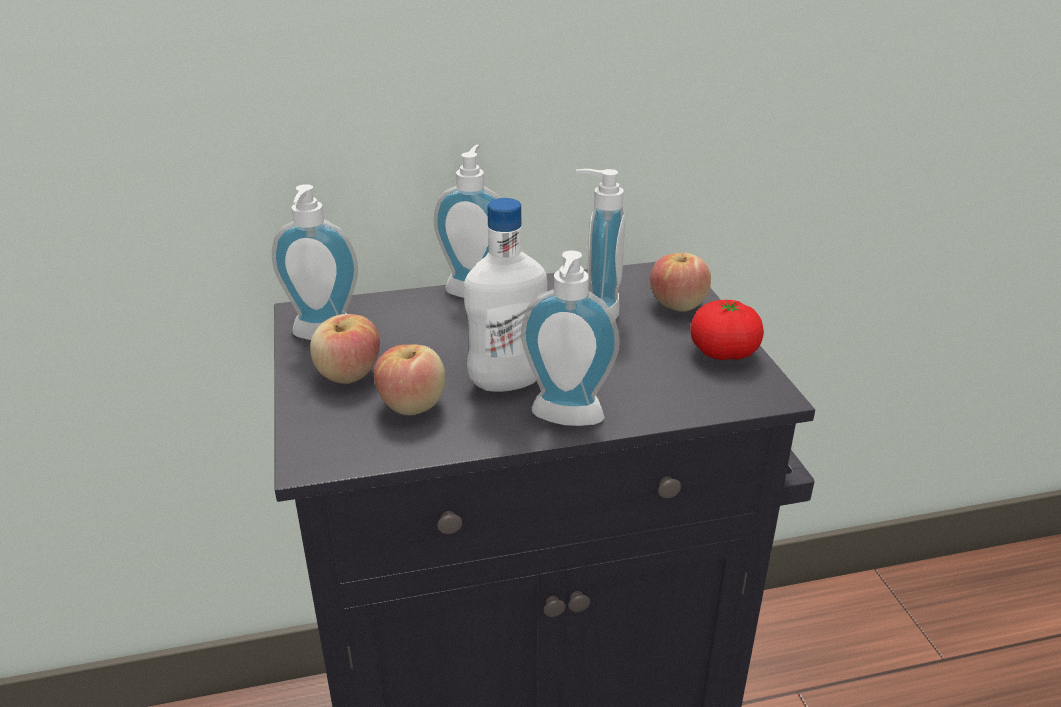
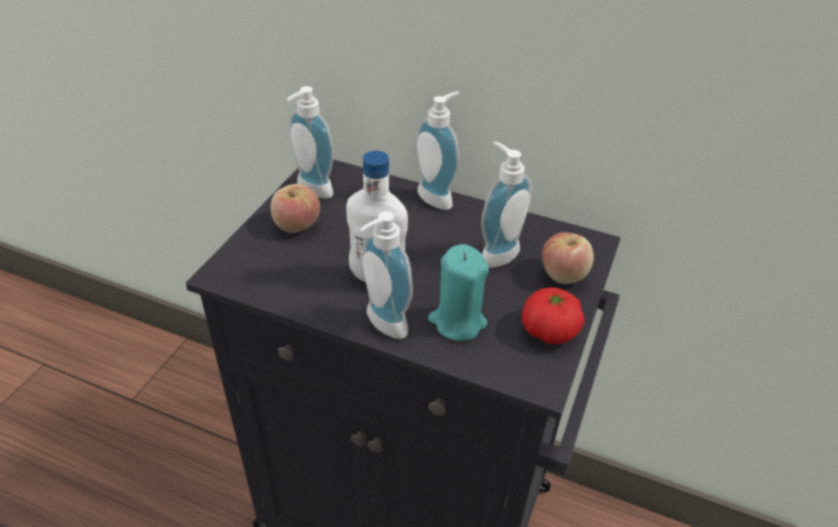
camera: 35 degrees right, 10 degrees up
apple [374,344,446,415] -> none
none -> turquoise candle [428,244,489,341]

